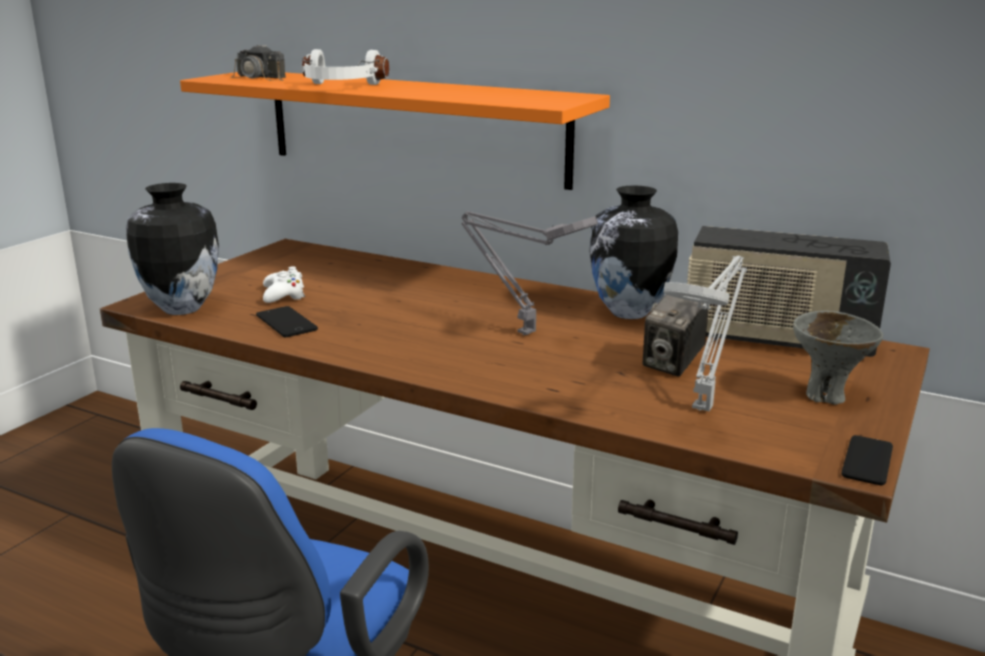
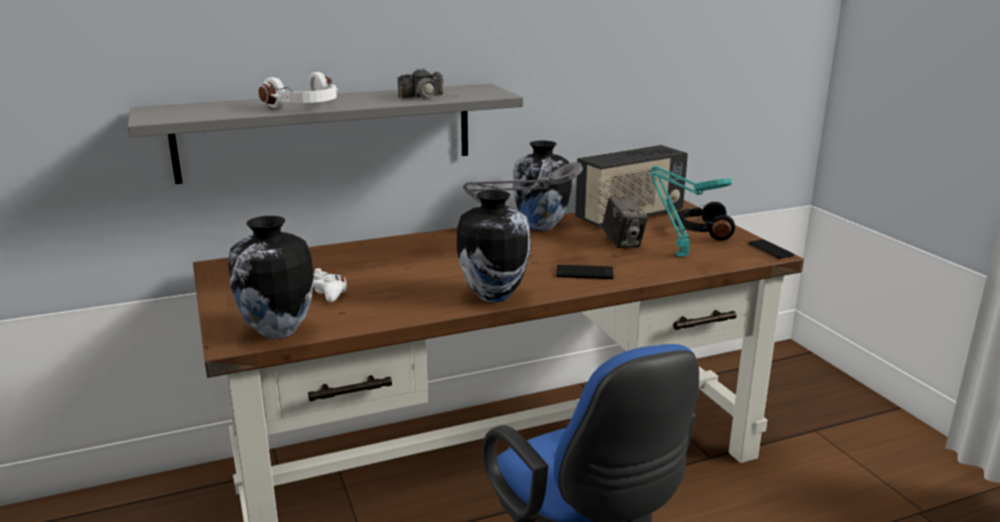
camera: 50 degrees left, 0 degrees up
orange shelf [180,72,610,190] -> grey shelf [128,84,523,184]
camera [231,45,286,81] -> camera moved to [397,68,459,100]
phone [256,306,318,338] -> phone moved to [556,265,613,279]
grey table lamp [663,256,747,411] -> turquoise table lamp [650,166,732,257]
grey bowl [793,311,883,405] -> black headphones [675,202,735,240]
none -> vase [457,190,530,302]

